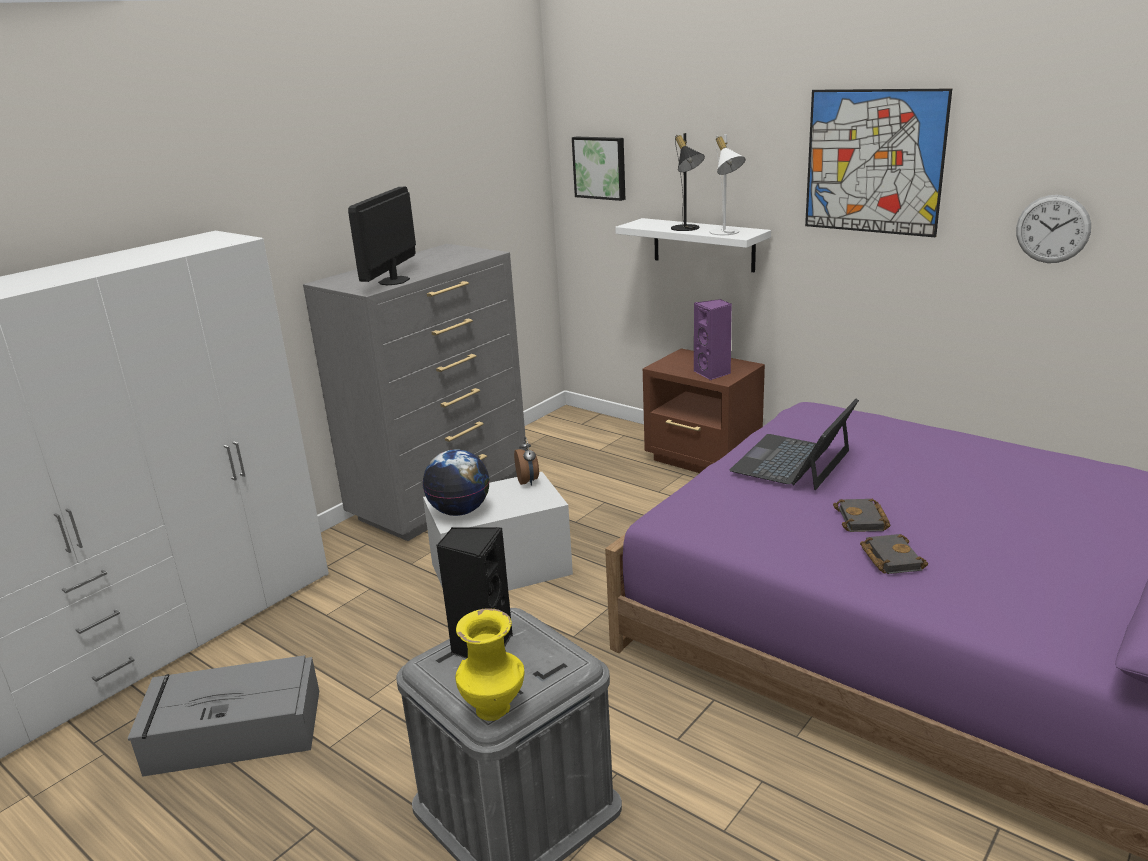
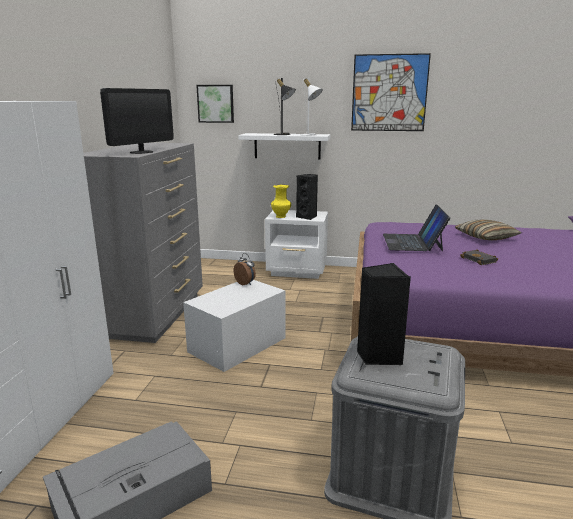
camera: 30 degrees left, 5 degrees down
monitor [348,187,416,285] -> monitor turned 135 degrees counterclockwise [100,88,174,154]
globe [423,449,490,516] -> none
yellow vase [455,608,525,721] -> yellow vase moved to [271,185,291,218]
brown nightstand [643,348,765,473] -> white nightstand [265,210,328,279]
purple speaker [694,299,732,380] -> black speaker [296,174,318,220]
black book [860,534,928,574] -> none
wall clock [1016,195,1091,263] -> none
none -> pillow [455,219,522,240]

